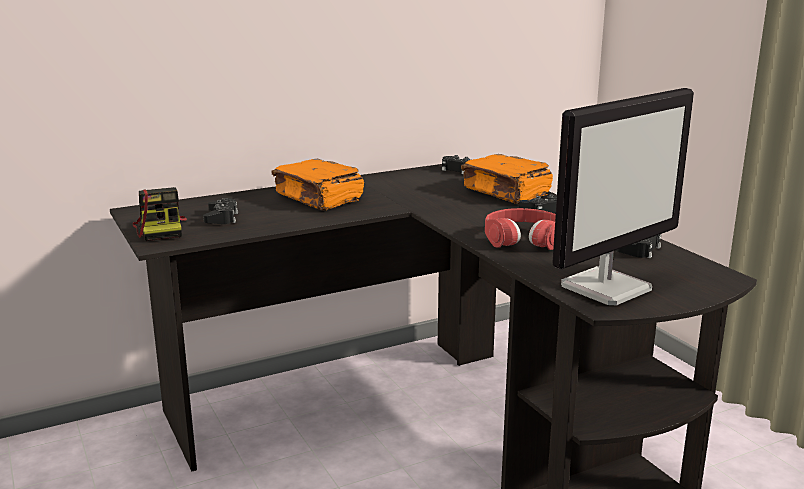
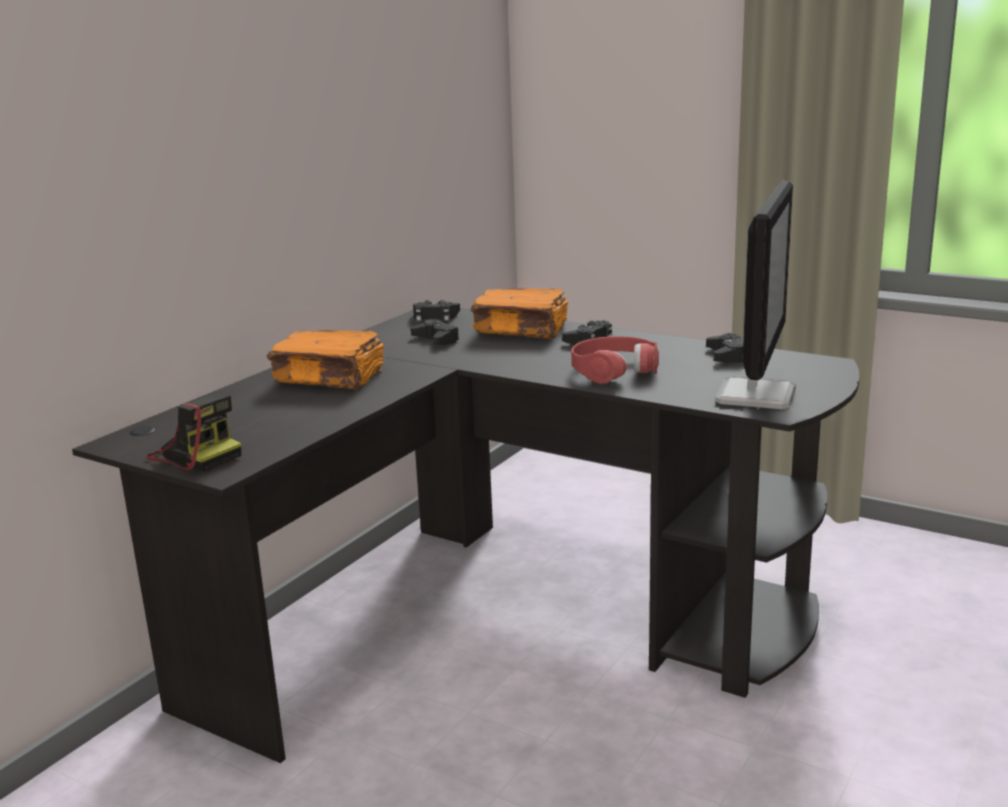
camera: 30 degrees left, 0 degrees up
black game controller [203,198,238,224] -> black game controller moved to [411,319,460,345]

